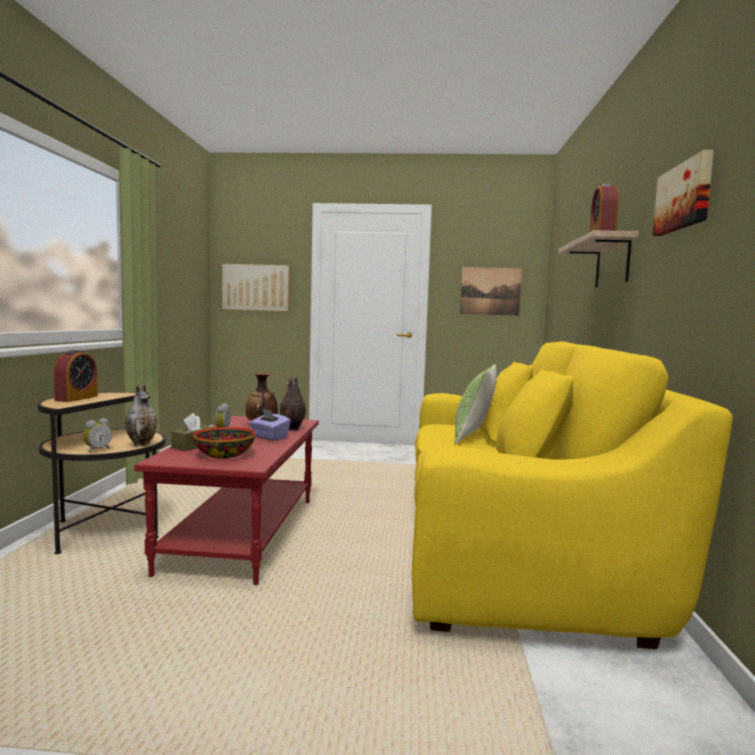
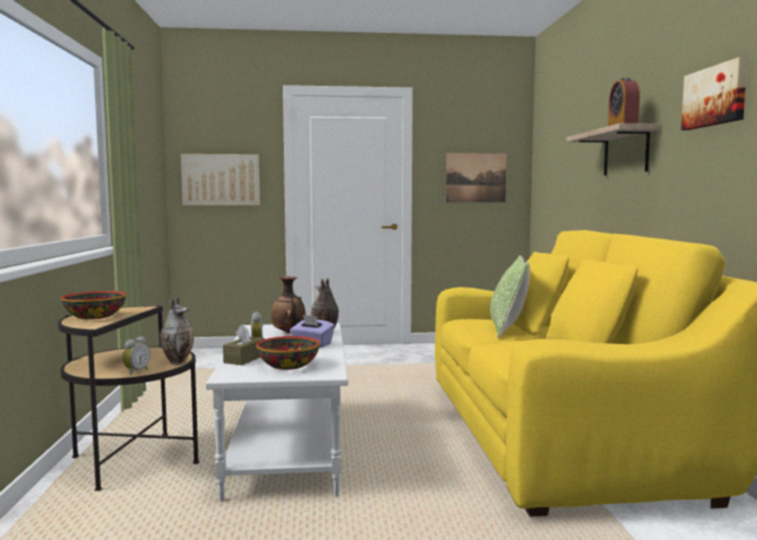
camera: 10 degrees left, 0 degrees up
alarm clock [54,350,98,402] -> bowl [61,291,126,319]
red coffee table [134,416,319,585] -> white coffee table [206,323,348,502]

